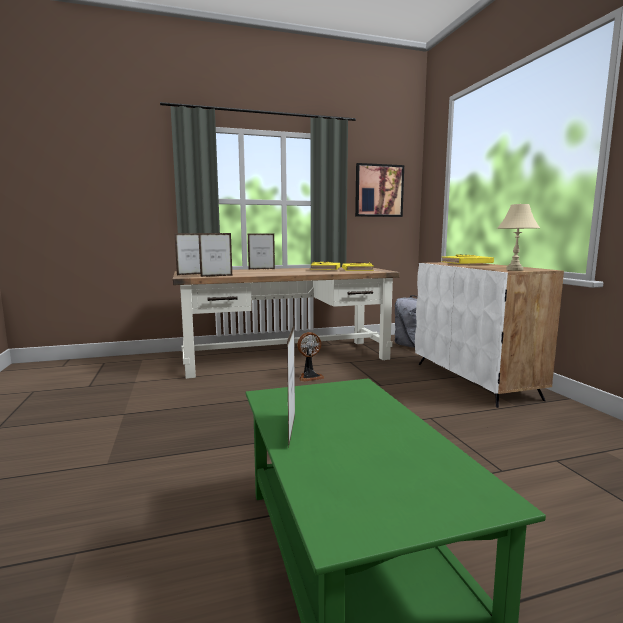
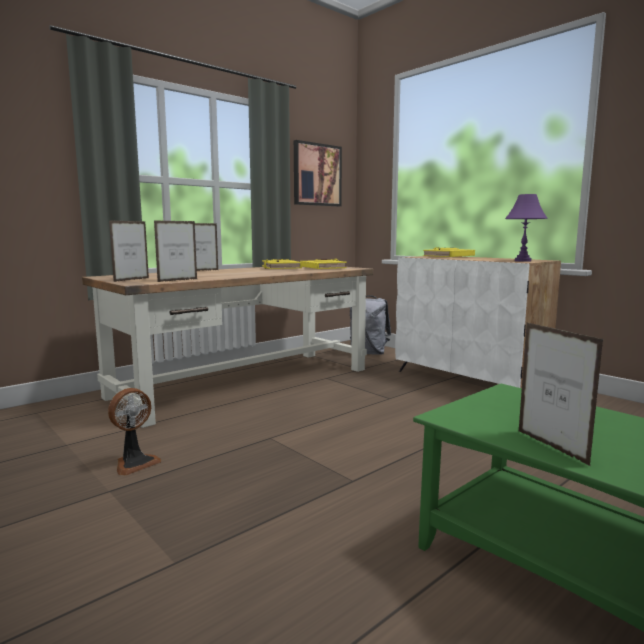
camera: 25 degrees left, 0 degrees up
fan [297,332,325,382] -> fan moved to [108,388,161,475]
beige table lamp [497,204,540,271] -> purple table lamp [505,194,548,262]

